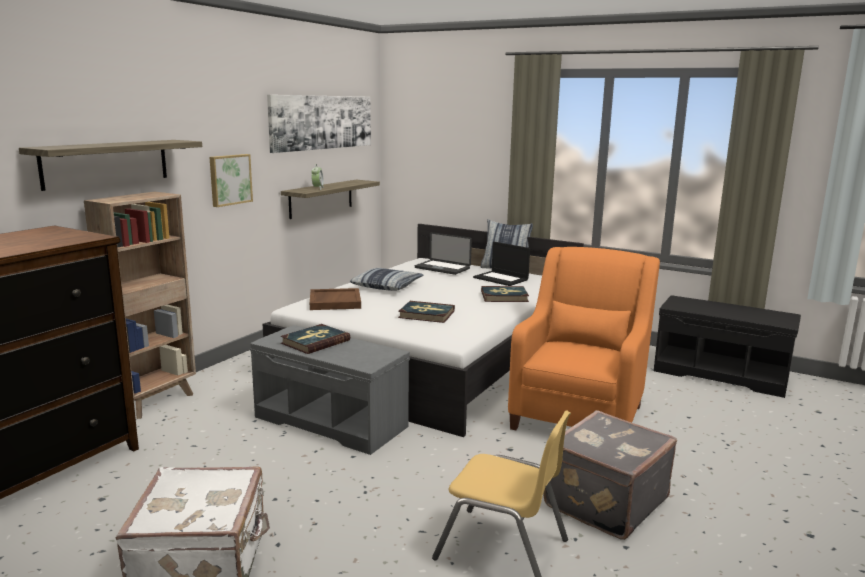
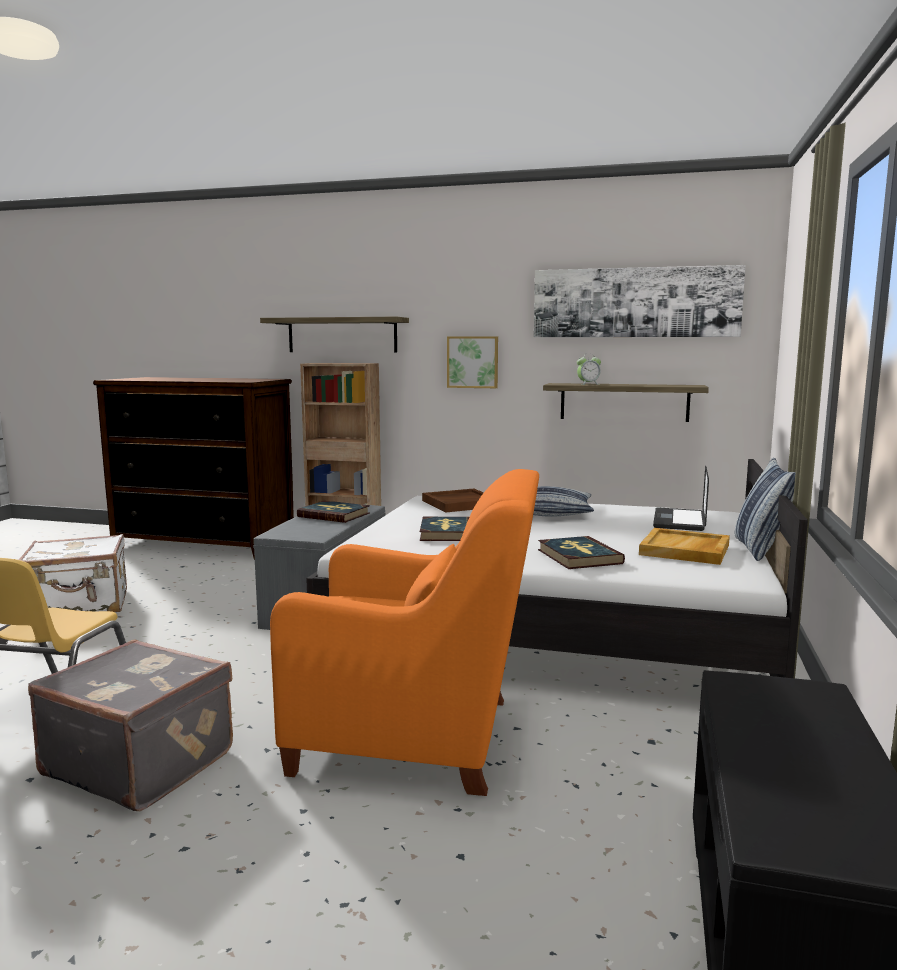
camera: 75 degrees right, 5 degrees down
laptop [473,242,530,286] -> beige tray [639,528,730,565]

